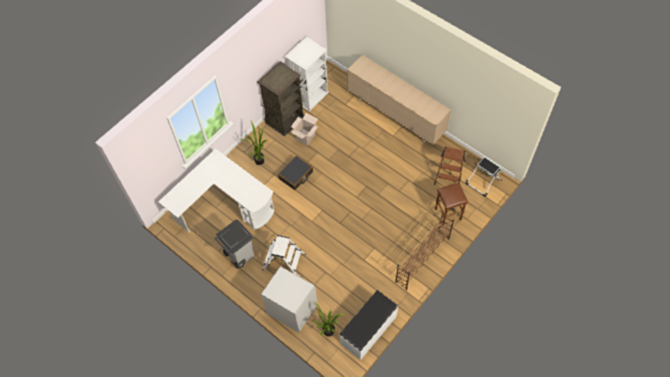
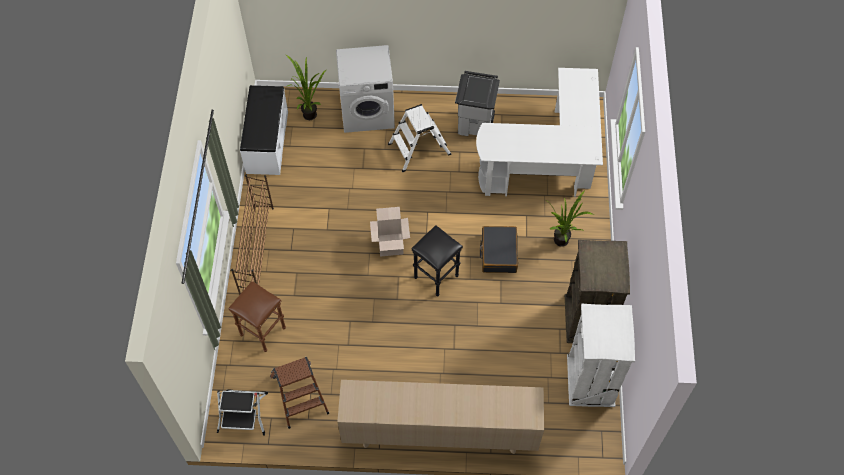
camera: 140 degrees right, 0 degrees up
cardboard box [290,113,318,146] -> cardboard box moved to [370,207,410,257]
none -> black stool [411,225,463,296]

